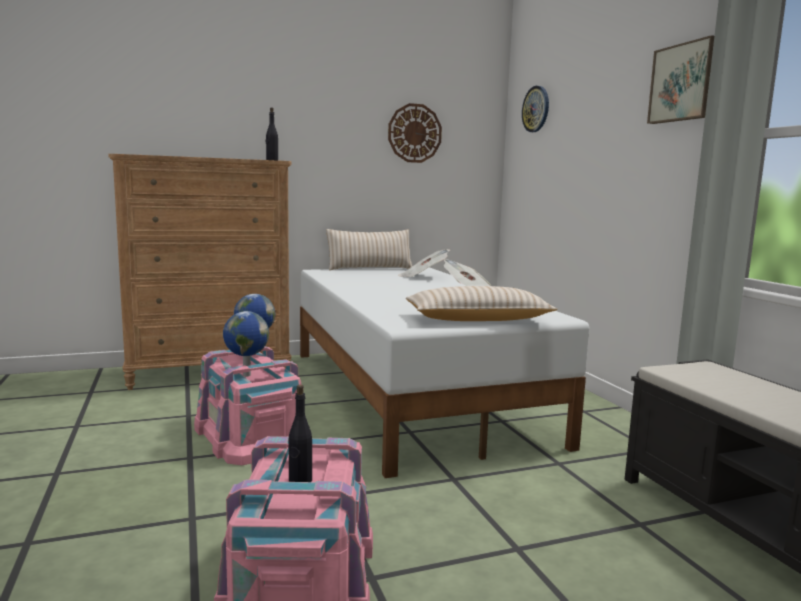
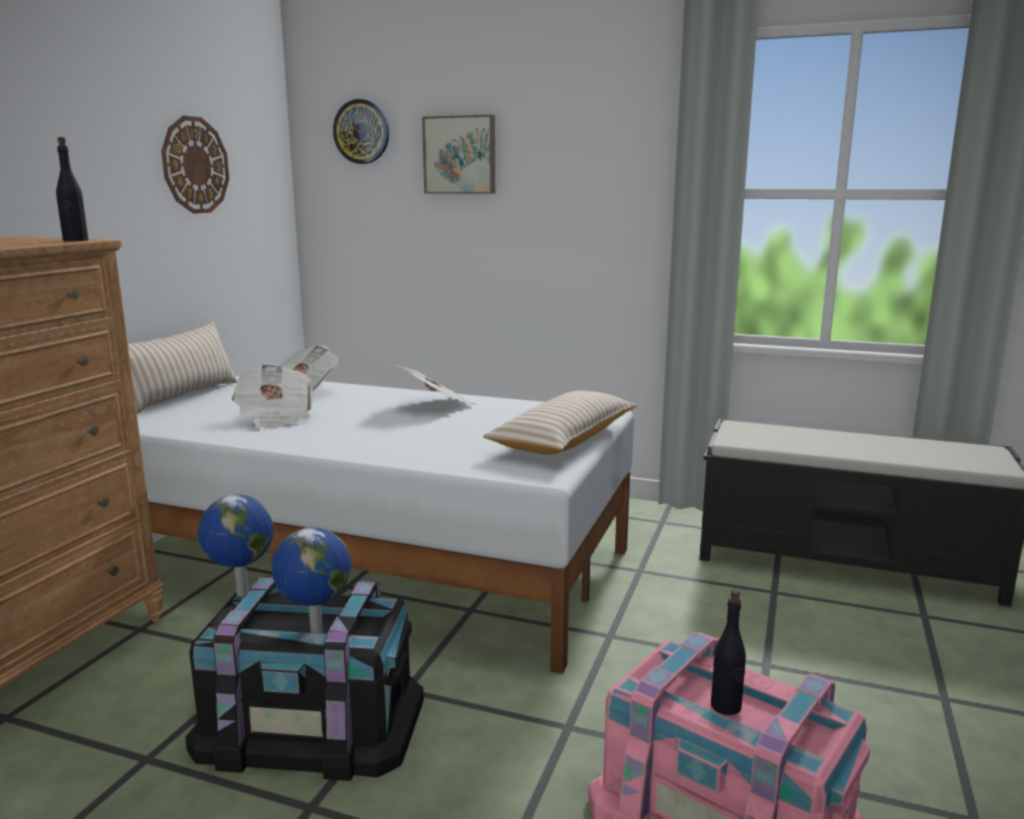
camera: 50 degrees left, 5 degrees up
pink storage box [194,346,301,465] -> black storage box [185,576,424,781]
picture [647,35,714,124] -> picture moved to [422,115,495,194]
none -> newspaper [232,363,313,430]

